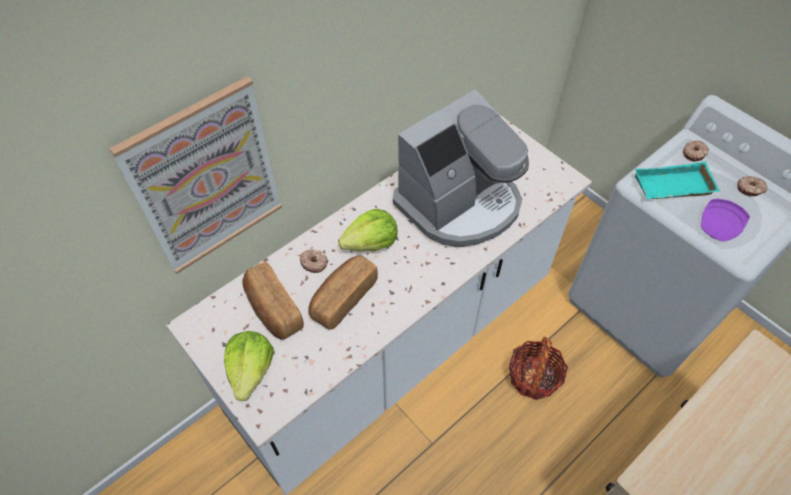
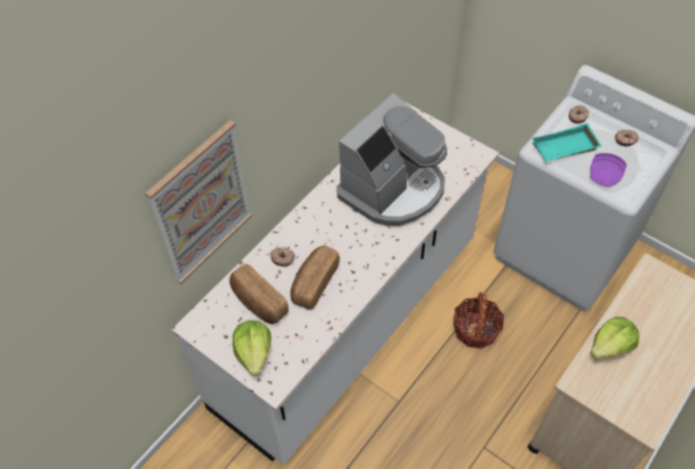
camera: 10 degrees left, 0 degrees up
lettuce [338,209,398,252] -> lettuce moved to [591,317,639,359]

